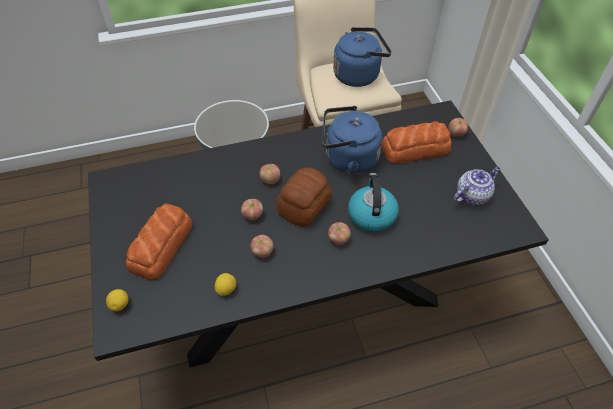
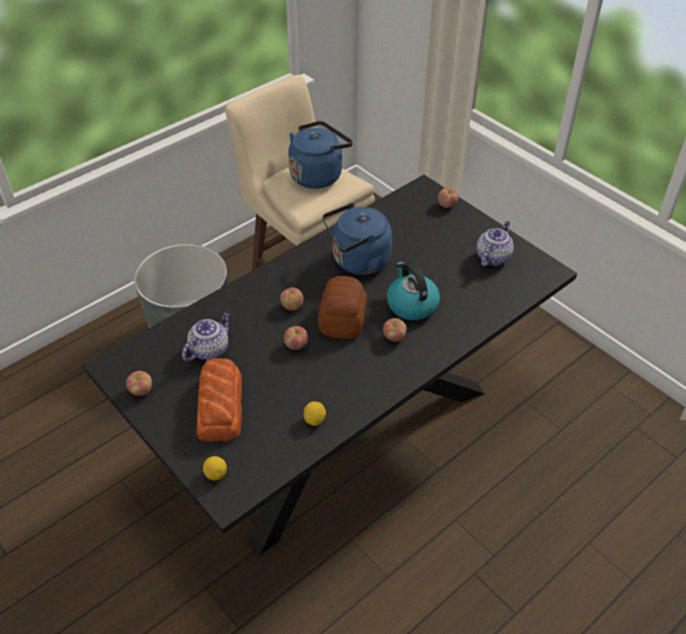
camera: 25 degrees left, 5 degrees down
apple [251,235,274,258] -> apple moved to [126,371,152,396]
bread [382,121,451,164] -> none
none -> teapot [182,311,231,361]

